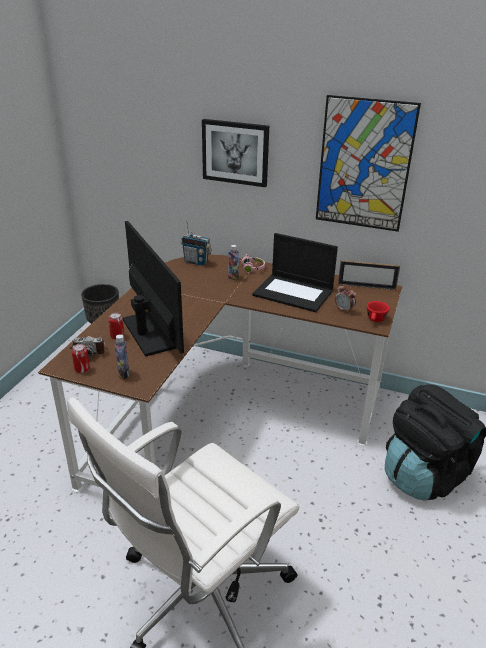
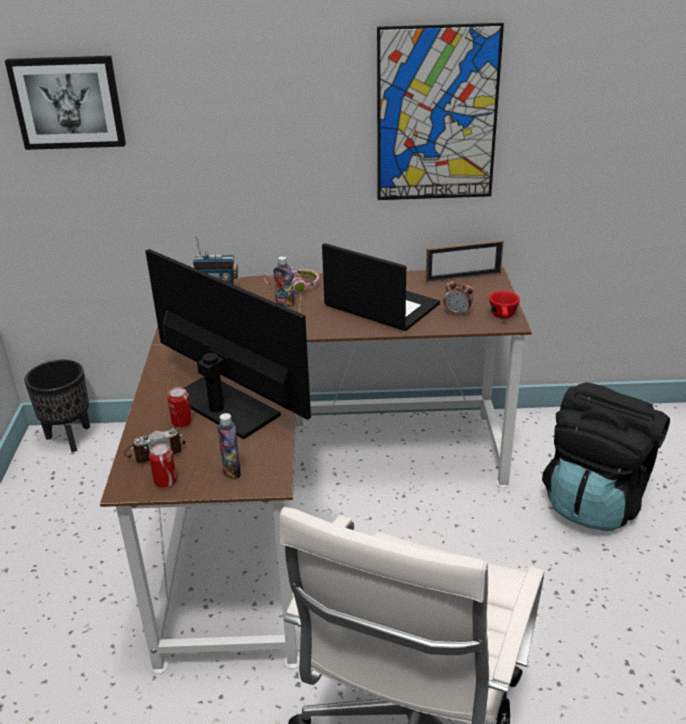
camera: 20 degrees left, 0 degrees up
picture [202,119,269,187] -> picture moved to [5,56,126,150]
laptop [252,233,338,312] -> laptop turned 150 degrees counterclockwise [322,243,440,331]

